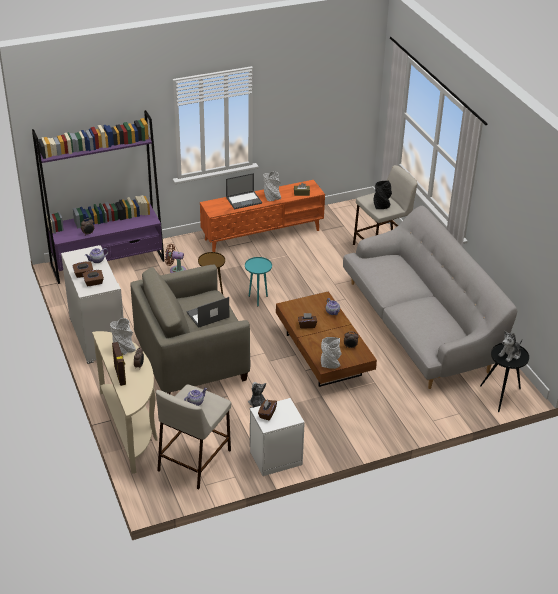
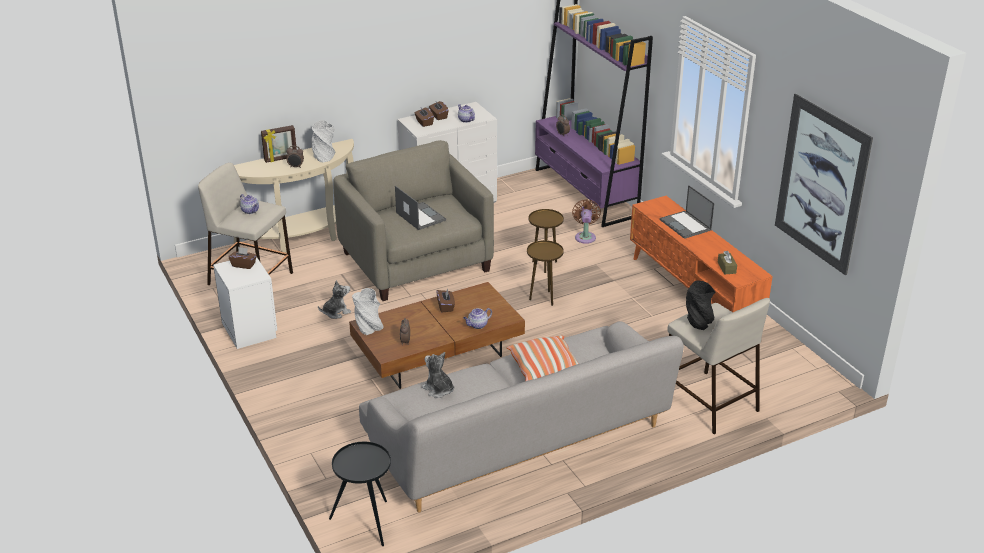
camera: 85 degrees right, 5 degrees down
turquoise side table [245,257,272,306] -> brown side table [527,240,564,306]
grey vase [263,171,281,201] -> none
plush toy [498,331,522,362] -> plush toy moved to [422,352,454,398]
none -> pillow [507,336,579,381]
none -> picture [775,94,873,275]

